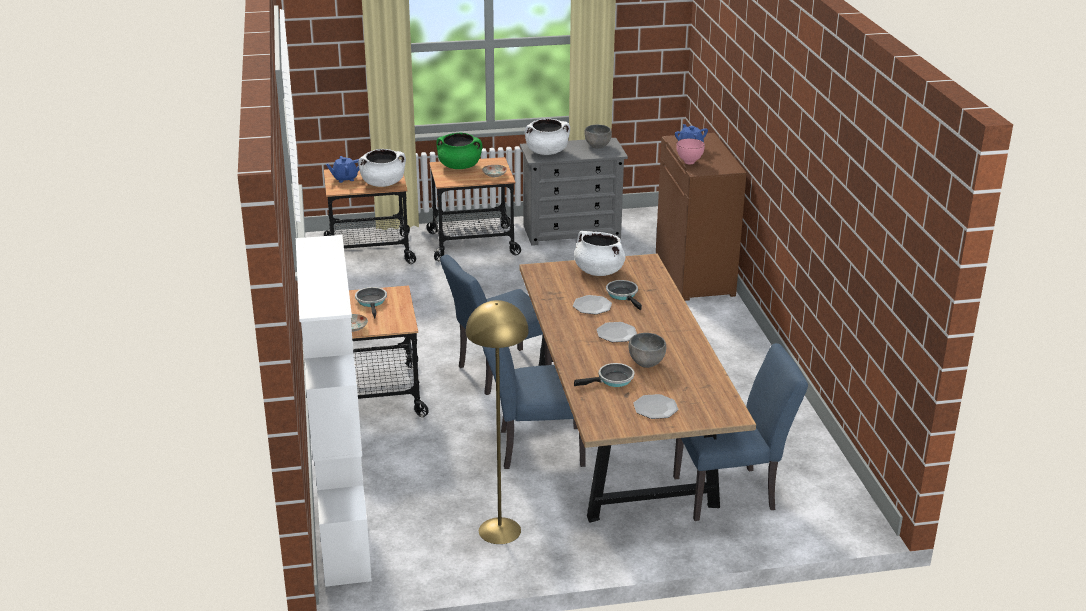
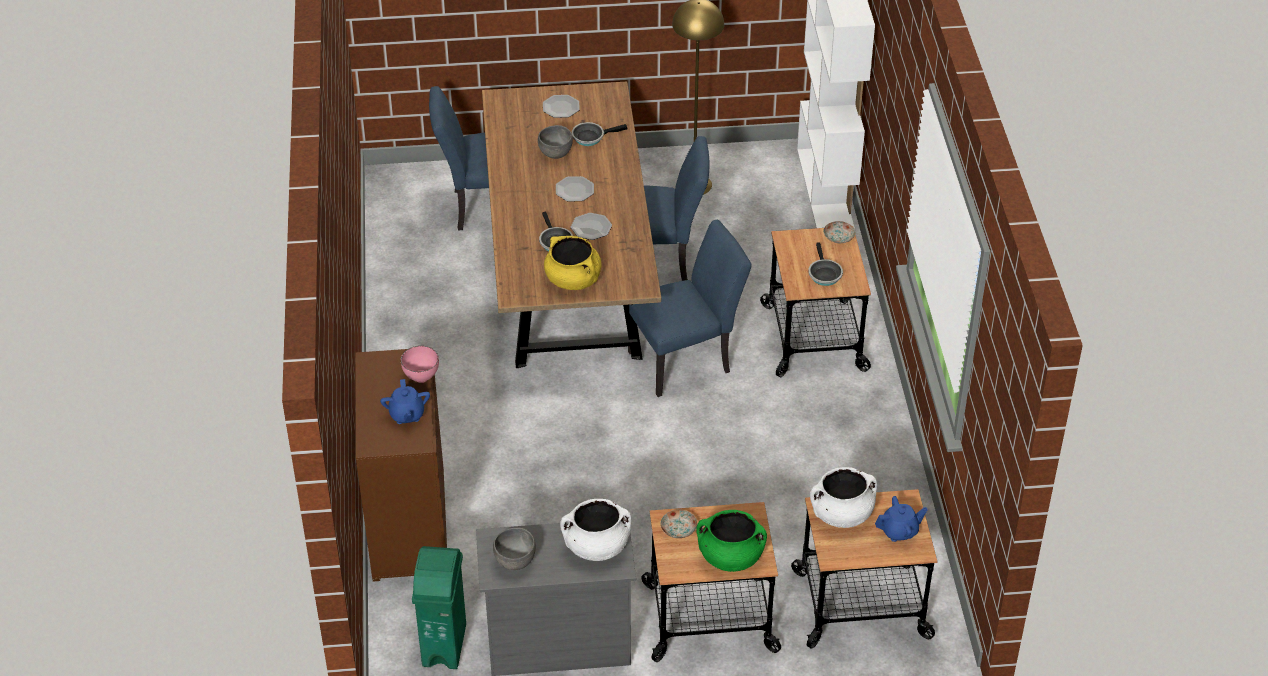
camera: 175 degrees left, 15 degrees up
white cooking pot [574,231,626,276] -> yellow cooking pot [544,236,602,290]
none -> green trash can [412,546,466,669]

